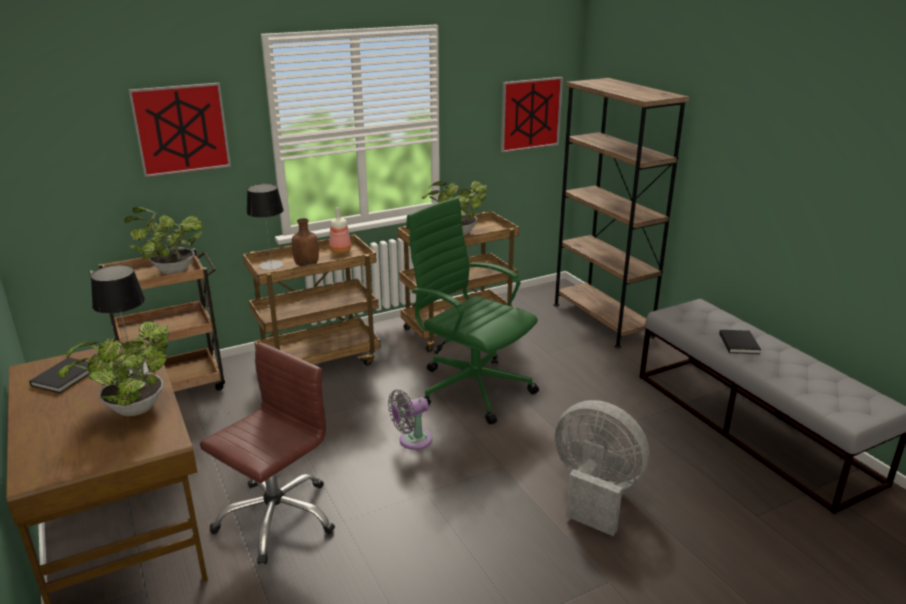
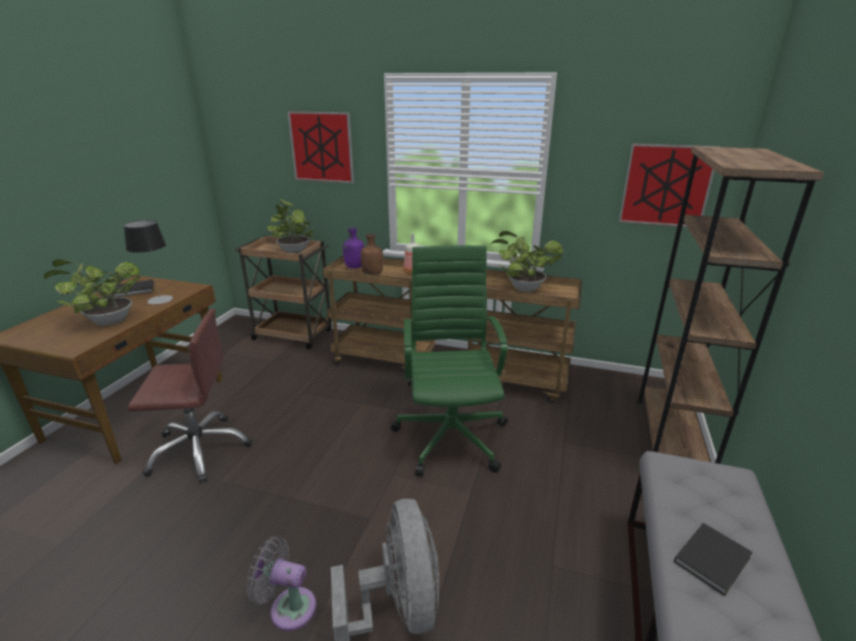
camera: 45 degrees right, 0 degrees up
table lamp [246,184,284,270] -> purple bottle [343,228,364,269]
grey fan [388,390,432,450] -> grey fan moved to [246,536,316,631]

